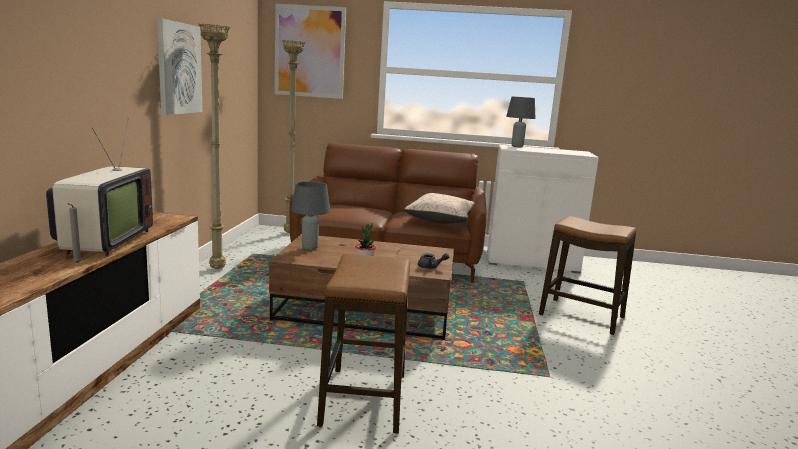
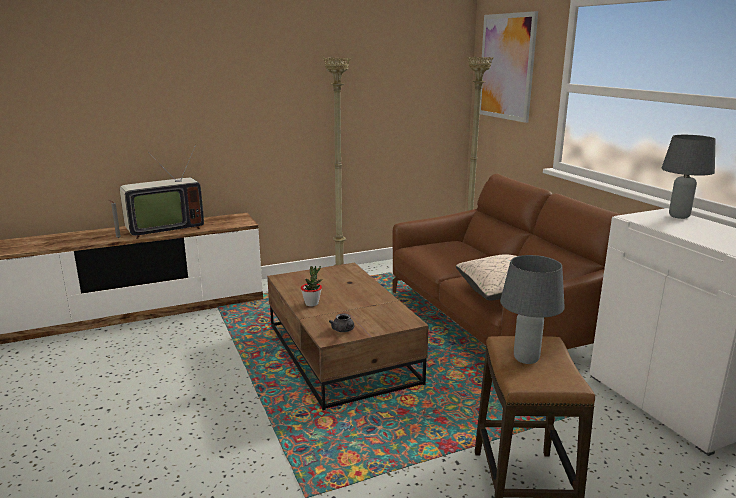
camera: 60 degrees right, 5 degrees up
picture [157,18,203,115] -> none
grey table lamp [291,181,330,250] -> grey table lamp moved to [500,255,565,364]
stool [317,254,410,433] -> none

